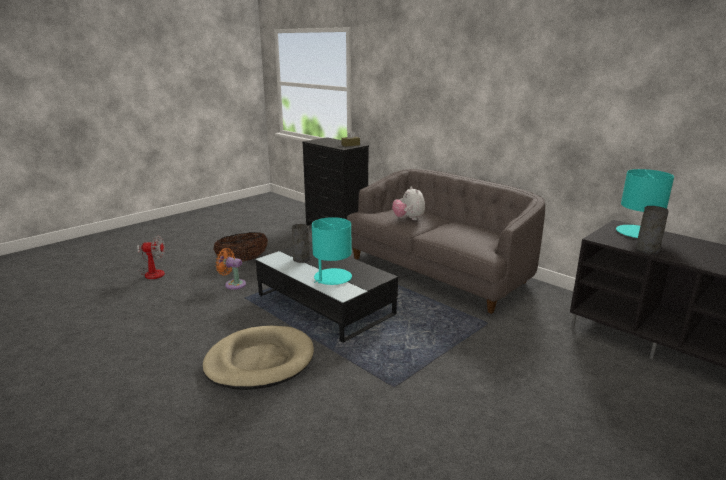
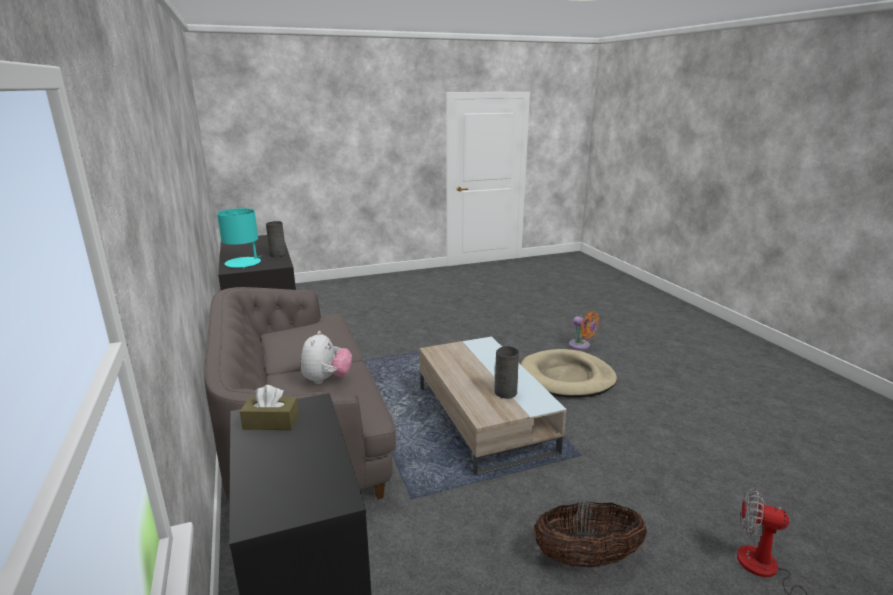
camera: 155 degrees left, 0 degrees up
orange fan [216,248,246,290] -> orange fan moved to [569,311,599,350]
black coffee table [256,241,398,343] -> beige coffee table [419,336,566,476]
turquoise table lamp [312,217,352,285] -> none

